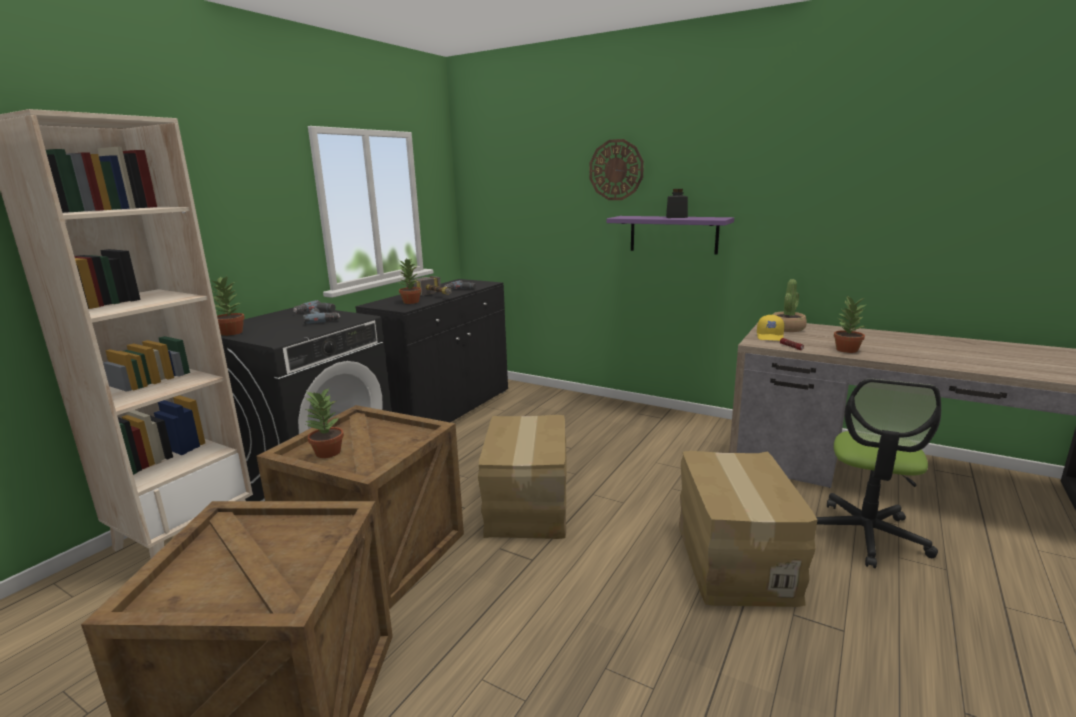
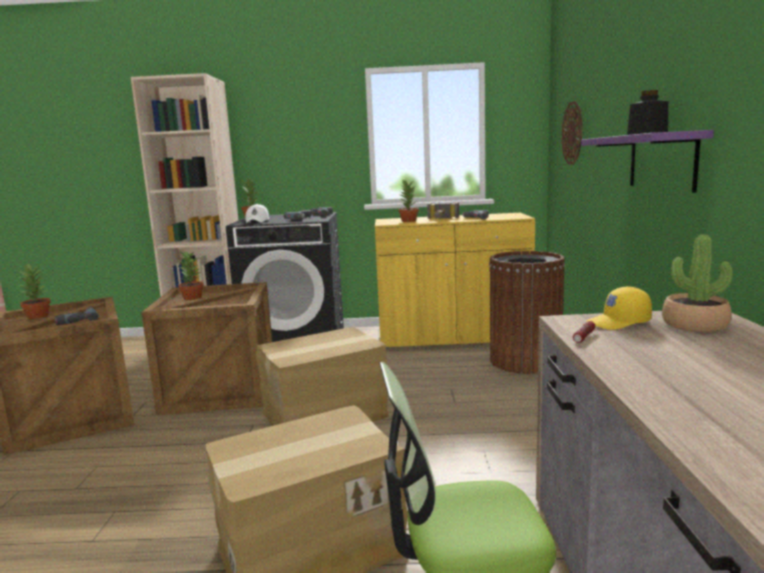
camera: 60 degrees right, 5 degrees down
black cabinet [355,279,508,422] -> yellow cabinet [375,213,535,349]
wall clock [589,139,644,200] -> wall clock moved to [561,101,583,164]
potted plant [834,296,867,353] -> potted plant moved to [19,264,51,319]
none -> power drill [54,307,99,325]
none -> white cap [245,204,270,223]
none -> brown trash can [489,251,565,374]

